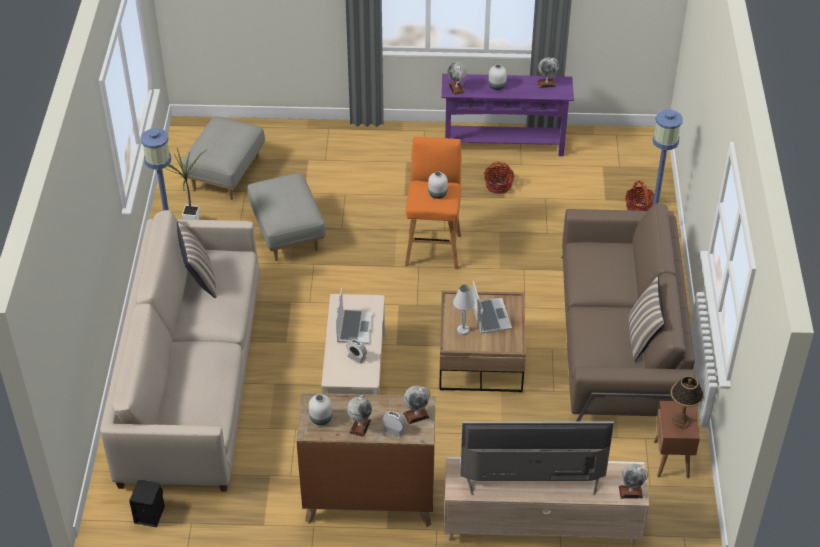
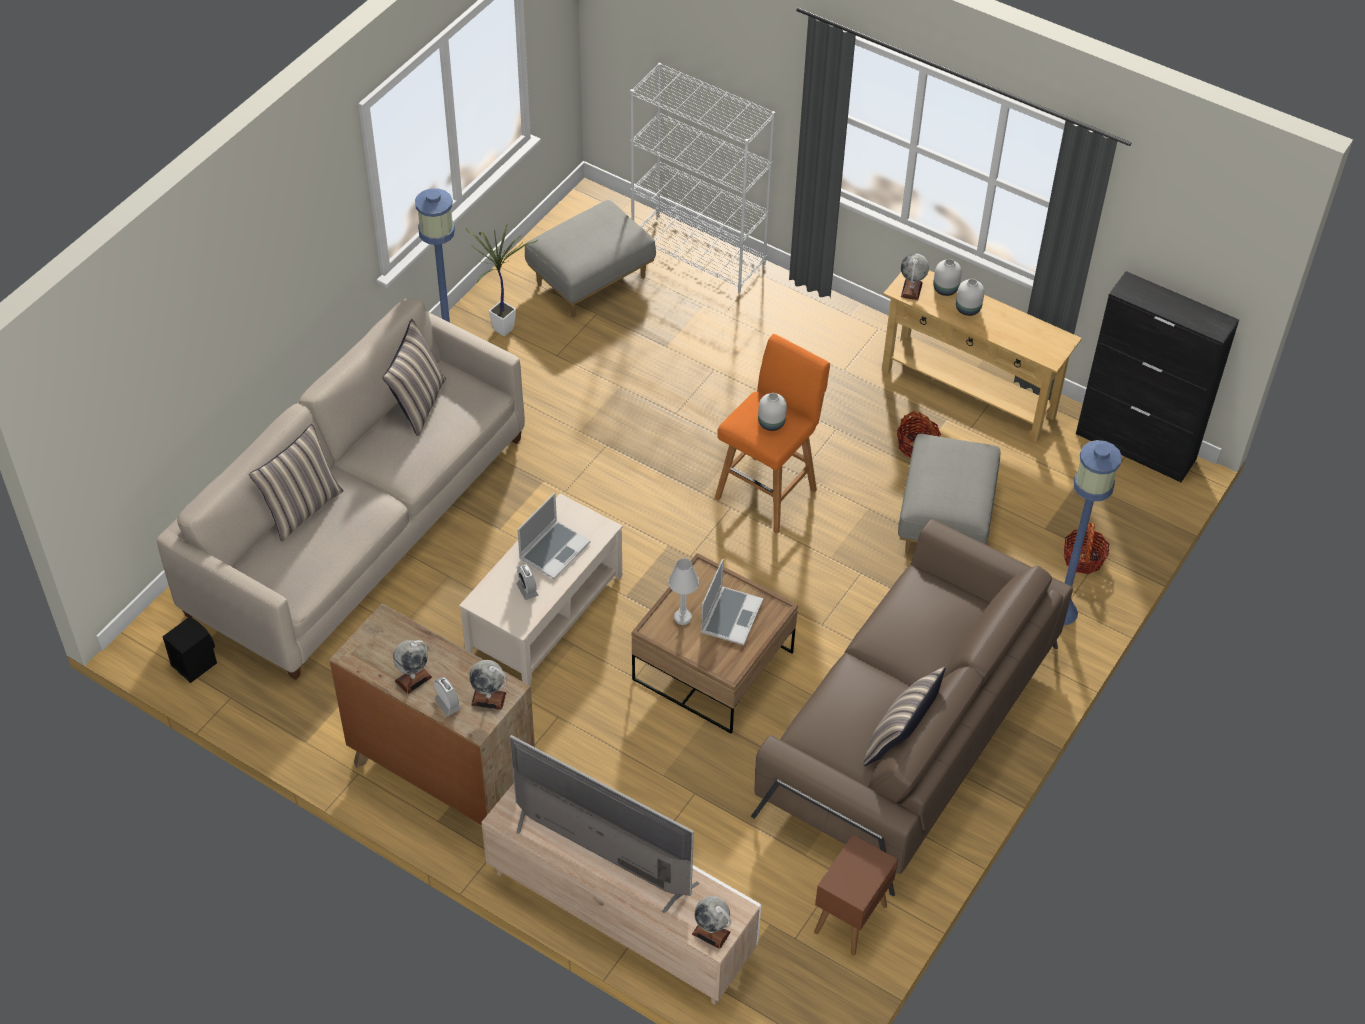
camera: 30 degrees right, 5 degrees up
grey ottoman [247,173,326,261] -> grey ottoman moved to [898,434,1000,554]
white vase [309,394,332,425] -> white vase moved to [933,259,962,296]
purple console table [442,74,574,156] -> beige console table [882,270,1082,443]
globe [537,57,559,88] -> none
table lamp [671,376,704,428] -> none
none -> pillow [249,423,344,541]
none -> white bookcase [630,63,775,293]
none -> black cabinet [1076,271,1239,482]

